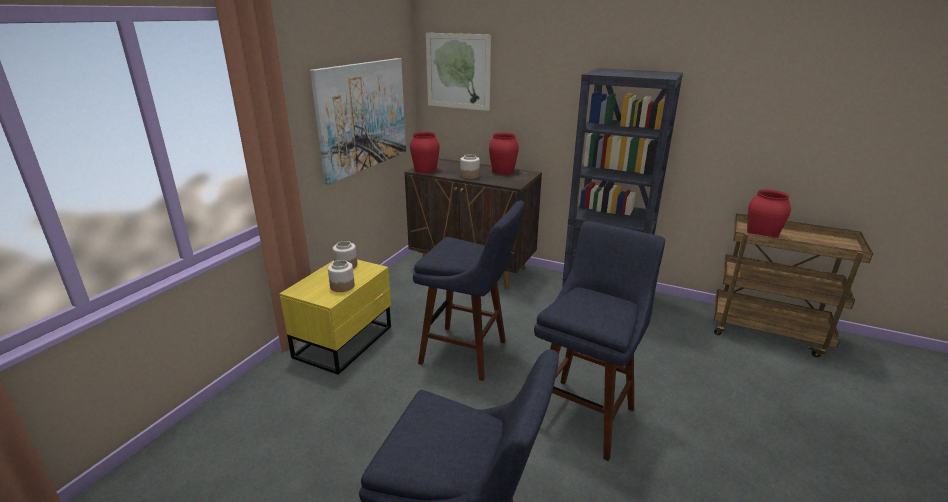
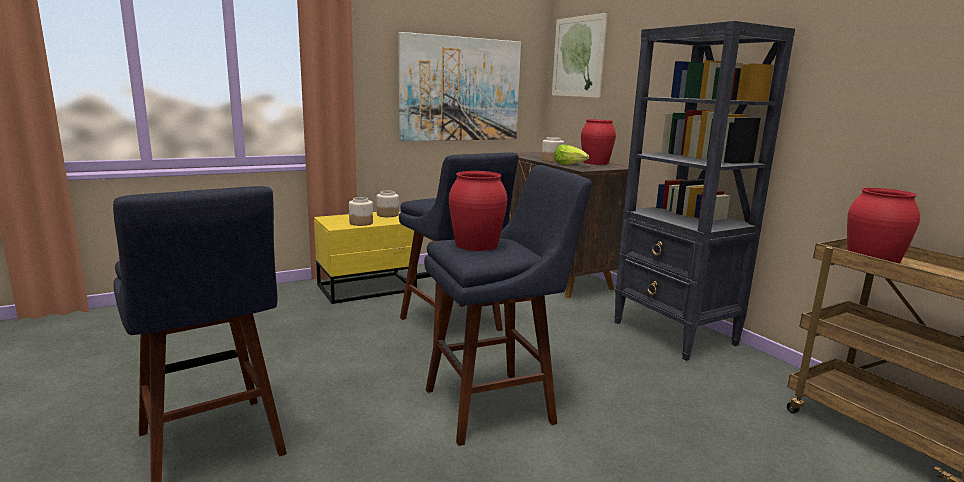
camera: 35 degrees right, 10 degrees down
red vase [410,132,440,173] -> red vase moved to [449,171,507,251]
none -> lettuce [554,144,589,165]

